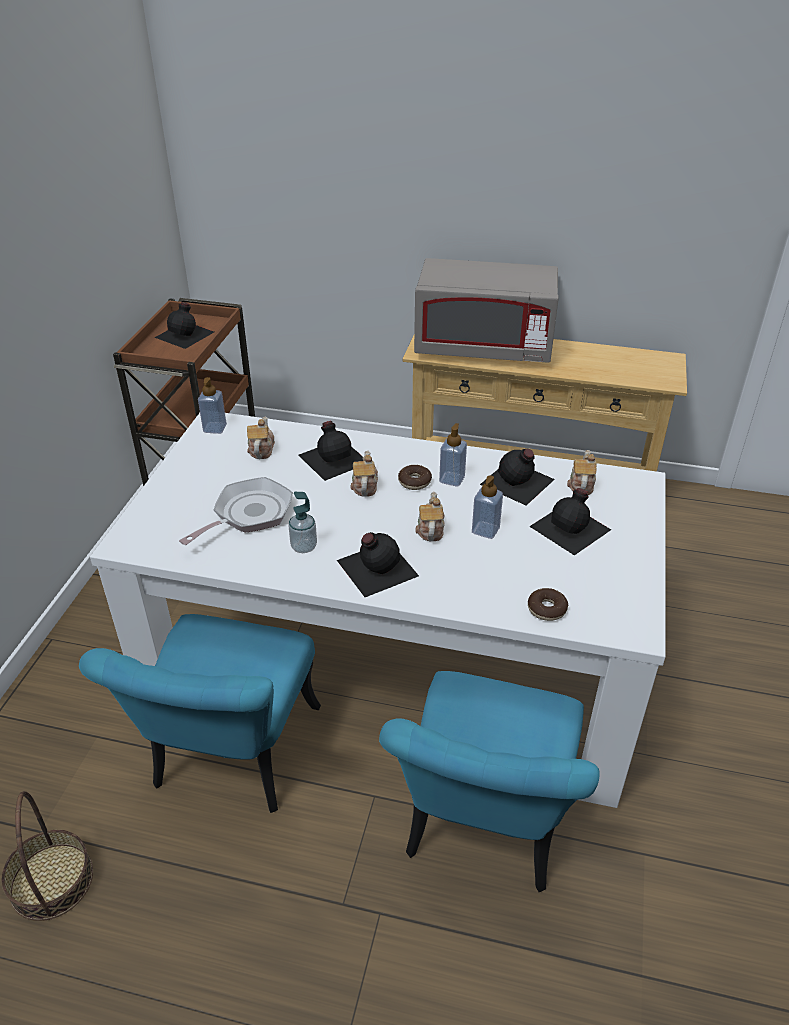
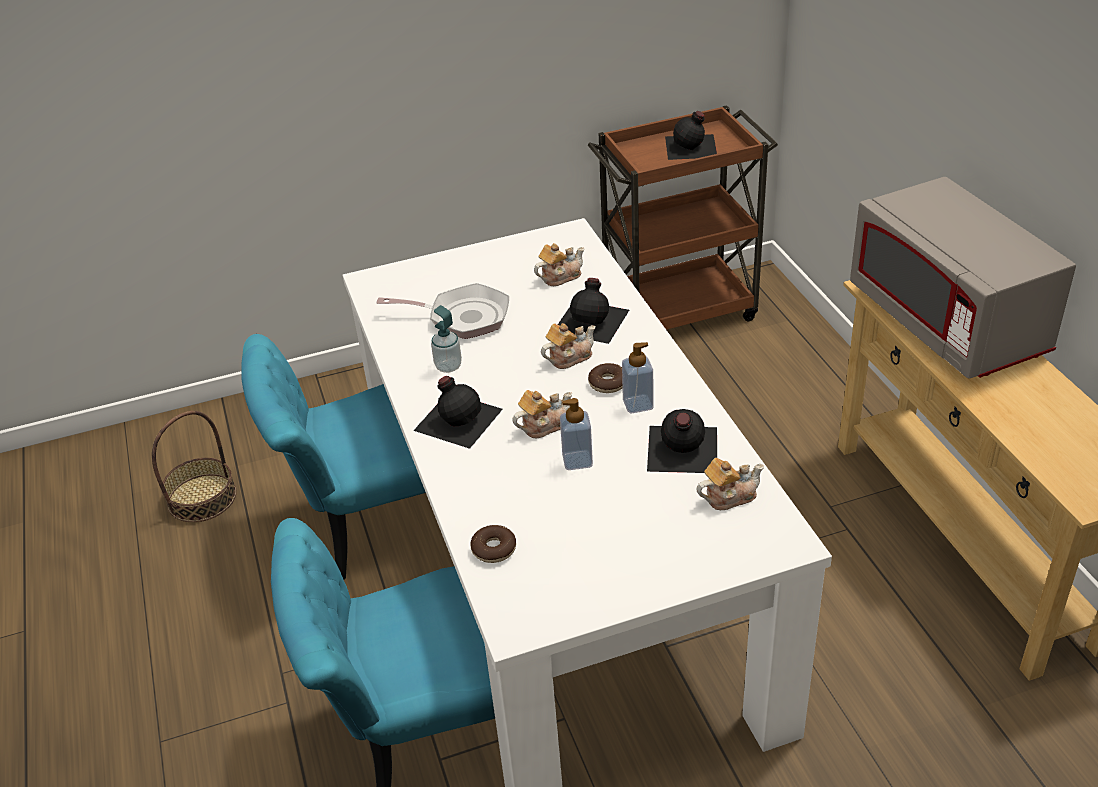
camera: 60 degrees right, 0 degrees up
soap dispenser [198,377,227,434] -> none
black bottle [529,488,611,555] -> none

